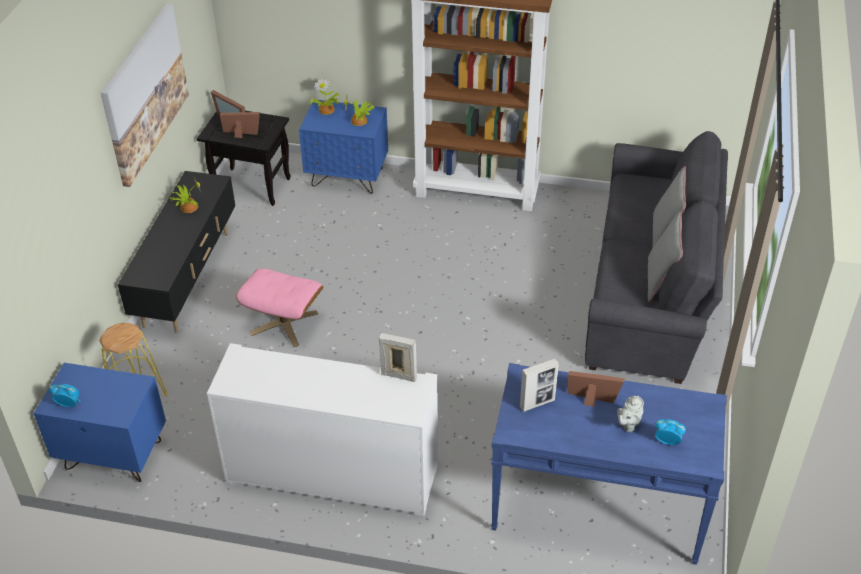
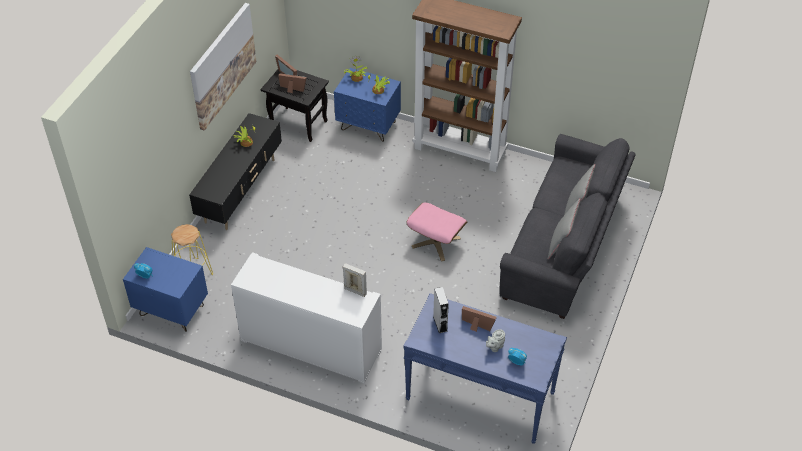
camera: 10 degrees right, 5 degrees up
pink ottoman [236,269,324,347] -> pink ottoman moved to [406,202,467,261]
picture frame [520,359,559,412] -> grey speaker [433,287,449,333]

